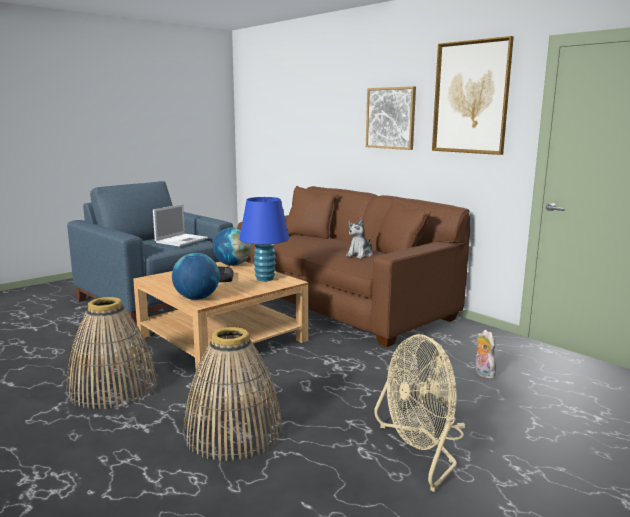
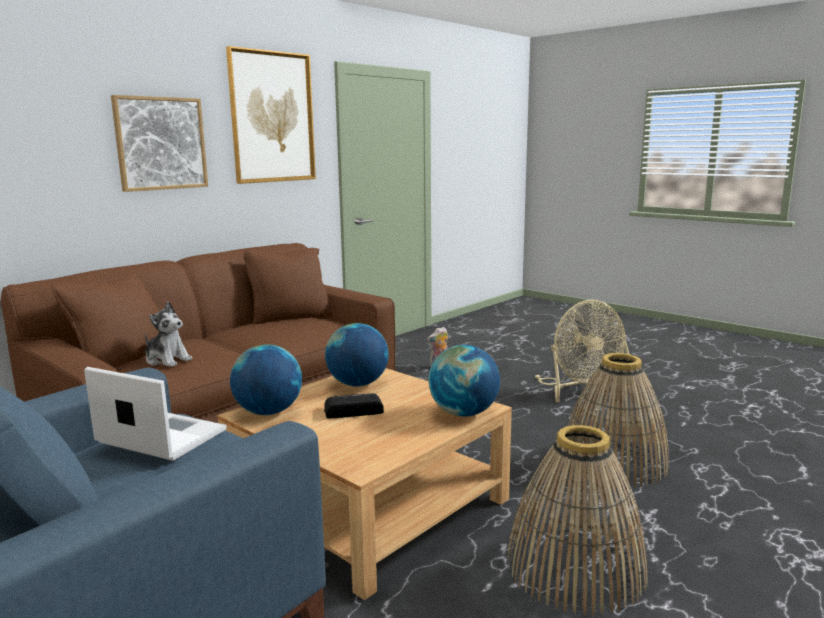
camera: 95 degrees left, 0 degrees up
blue table lamp [239,197,289,282] -> globe [325,323,389,386]
plush toy [346,218,373,259] -> plush toy moved to [144,302,192,367]

